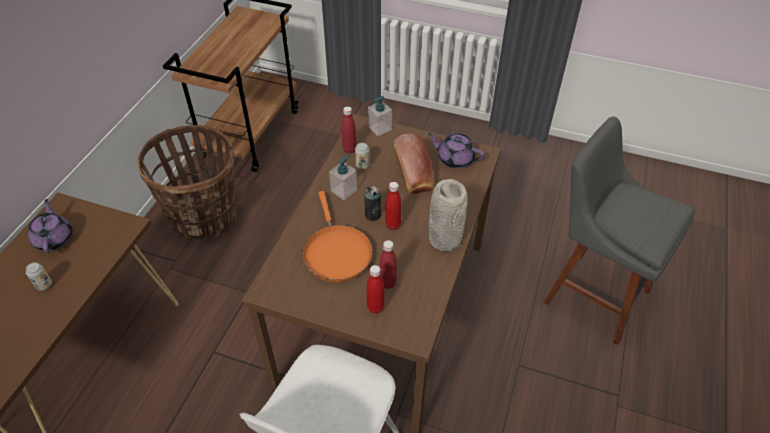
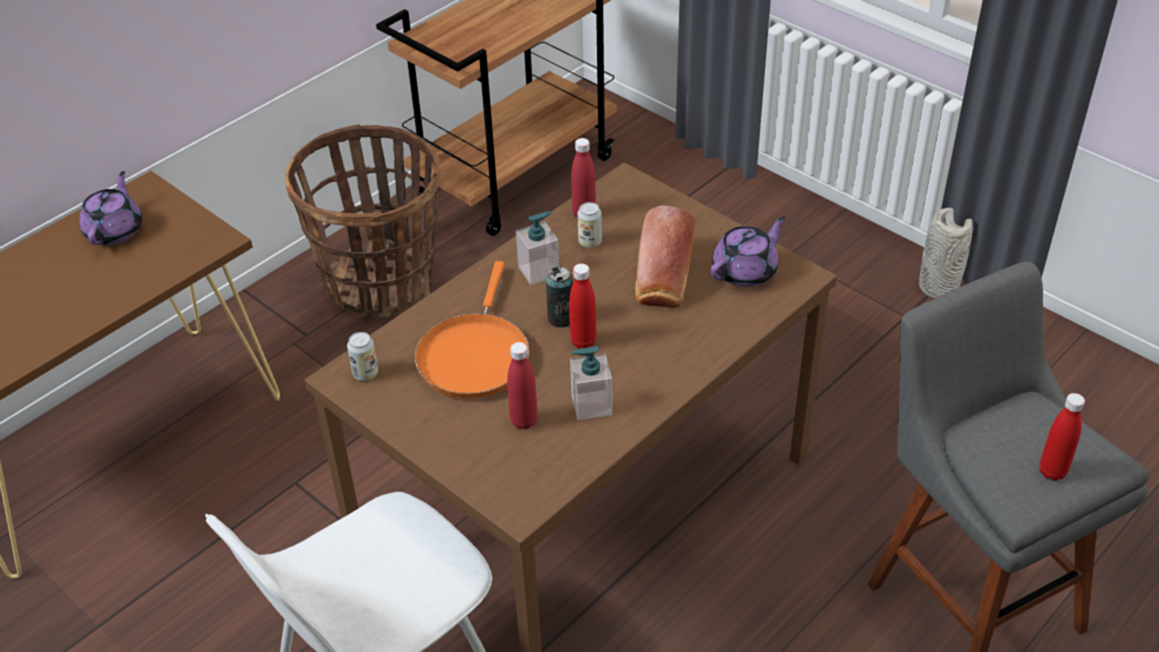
camera: 25 degrees right, 5 degrees down
can [26,262,52,290] -> can moved to [347,332,378,381]
red bottle [367,265,384,314] -> red bottle moved to [1039,393,1085,481]
soap dispenser [368,96,392,136] -> soap dispenser moved to [570,346,612,420]
purple teapot [428,133,484,168] -> purple teapot turned 90 degrees clockwise [710,216,786,287]
grey vase [429,179,467,252] -> grey vase moved to [919,208,973,299]

